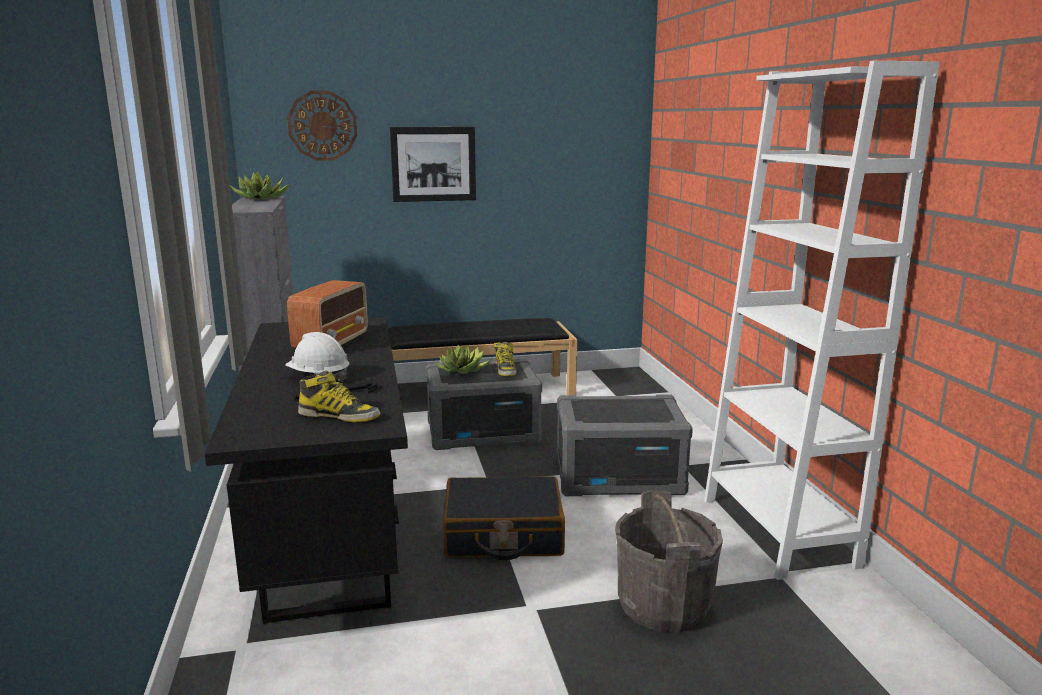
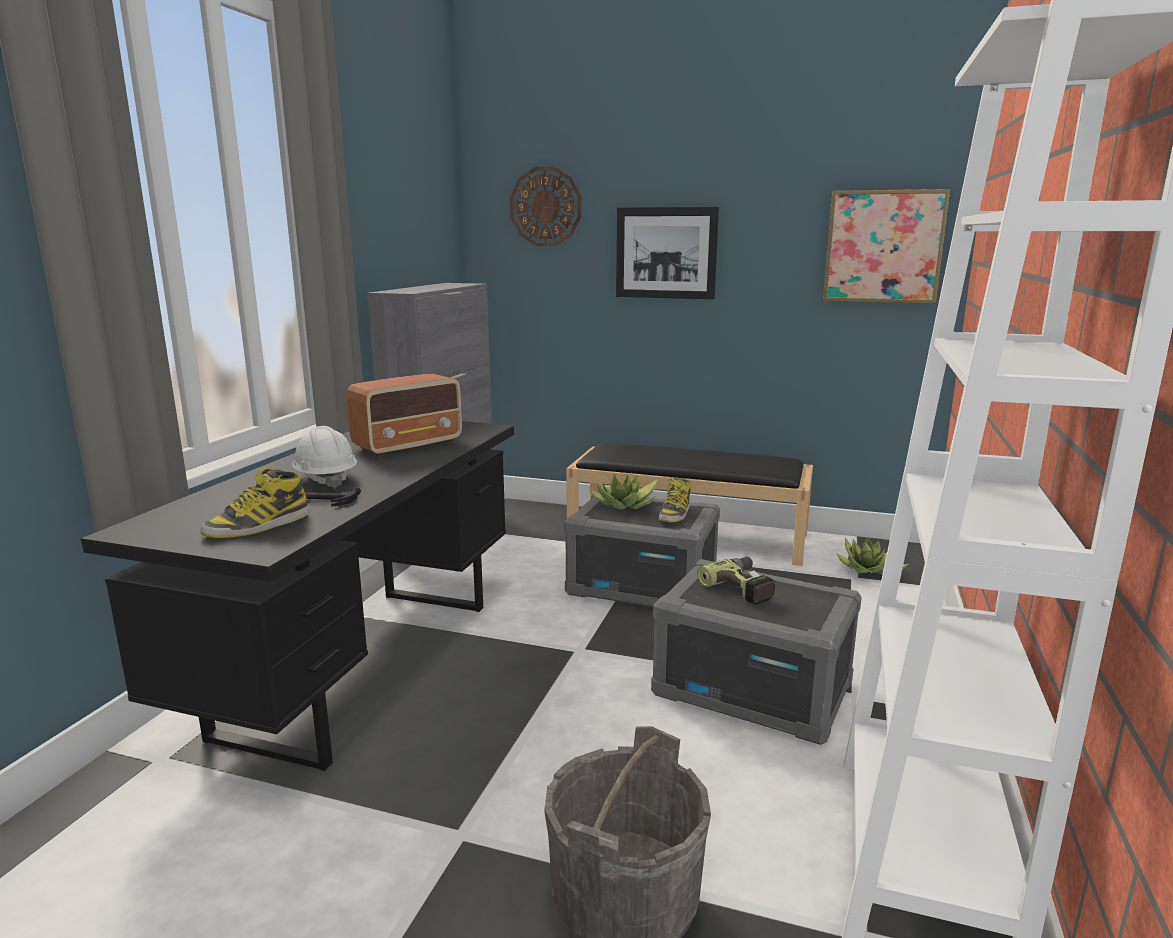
camera: 30 degrees right, 0 degrees up
potted plant [231,172,290,199] -> potted plant moved to [836,537,908,575]
boot [298,371,381,422] -> boot turned 90 degrees clockwise [200,468,309,538]
black suitcase [443,476,565,560] -> none
none -> power drill [697,557,775,605]
none -> picture [823,189,951,304]

